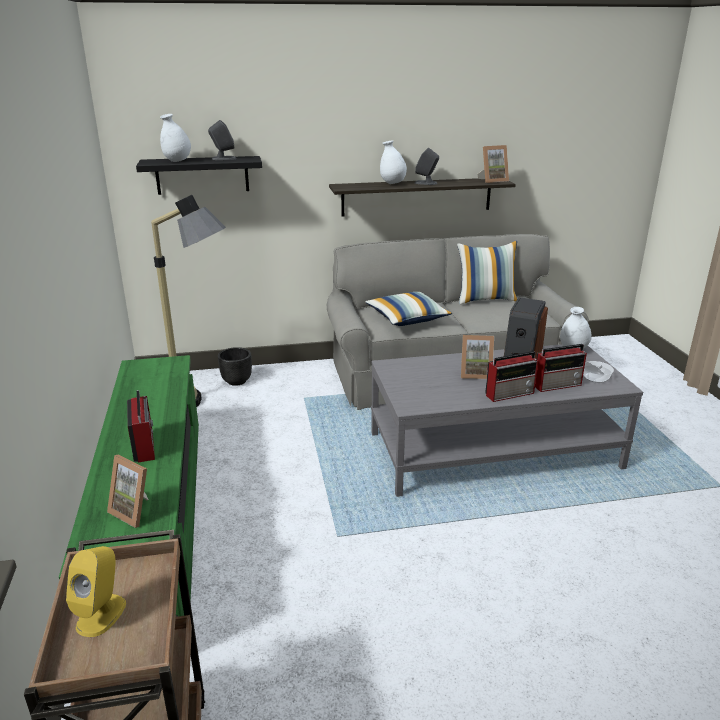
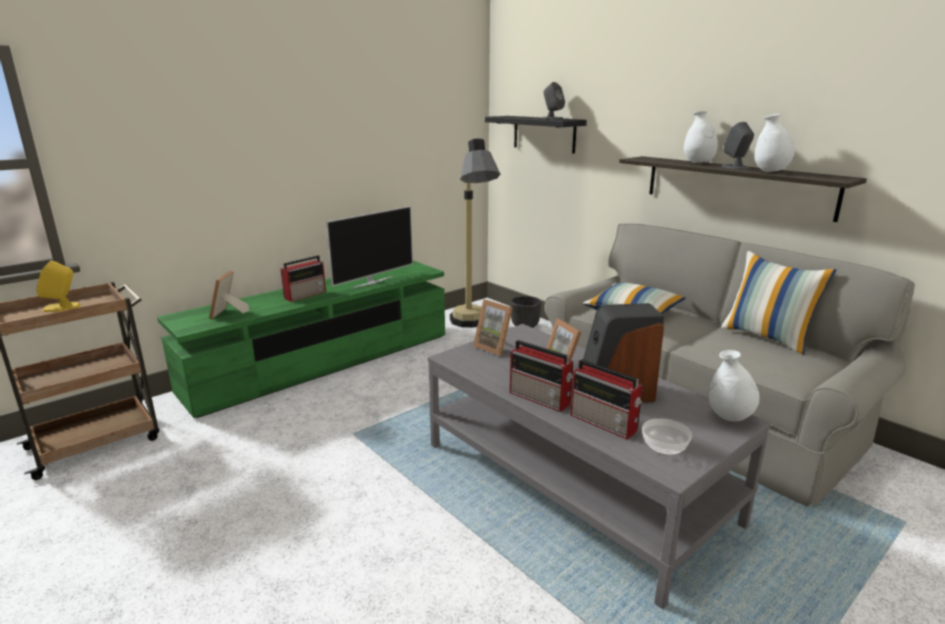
camera: 60 degrees right, 5 degrees down
white vase [160,114,191,162] -> white vase moved to [754,114,795,172]
picture frame [478,145,509,183] -> picture frame moved to [473,299,513,356]
none -> television [326,206,413,288]

